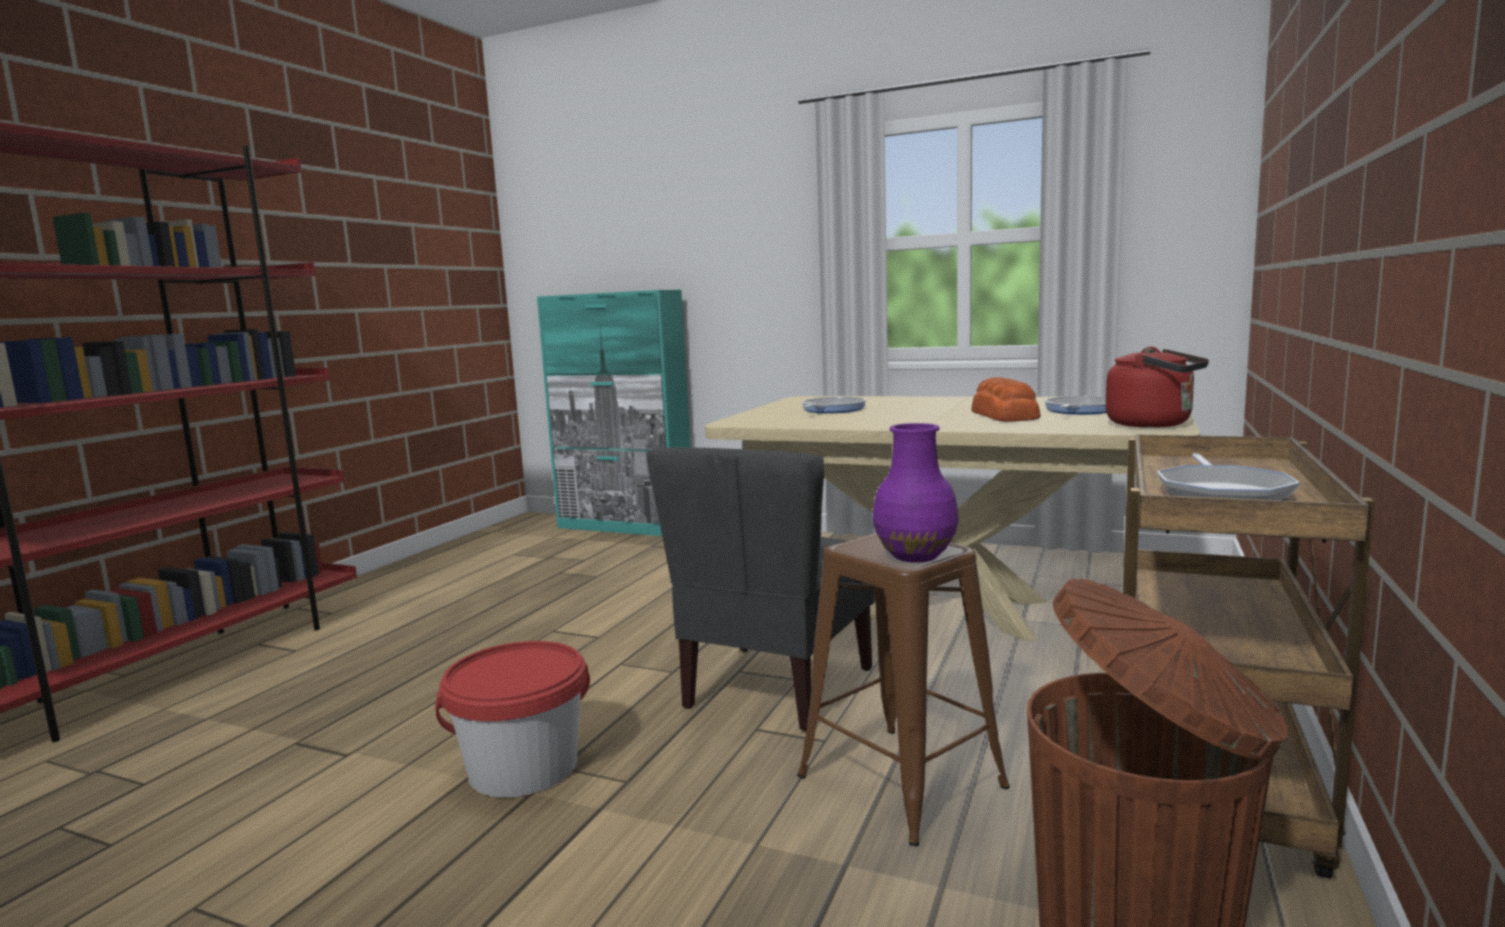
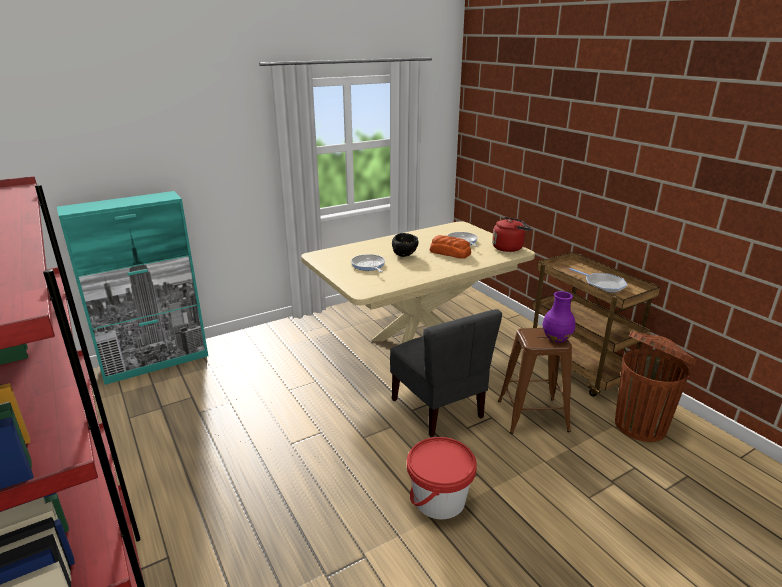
camera: 55 degrees left, 15 degrees up
none -> black bowl [392,233,418,257]

